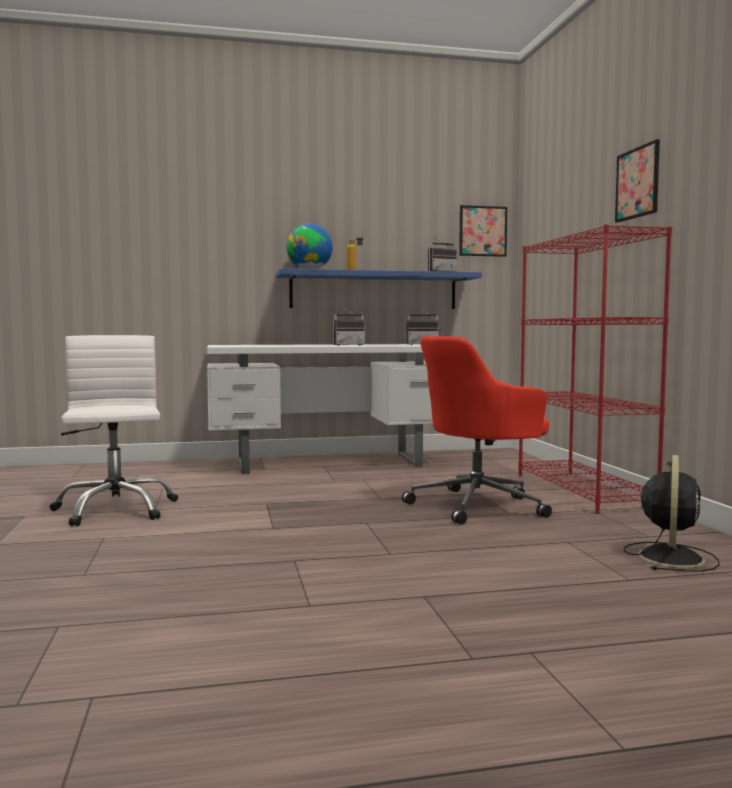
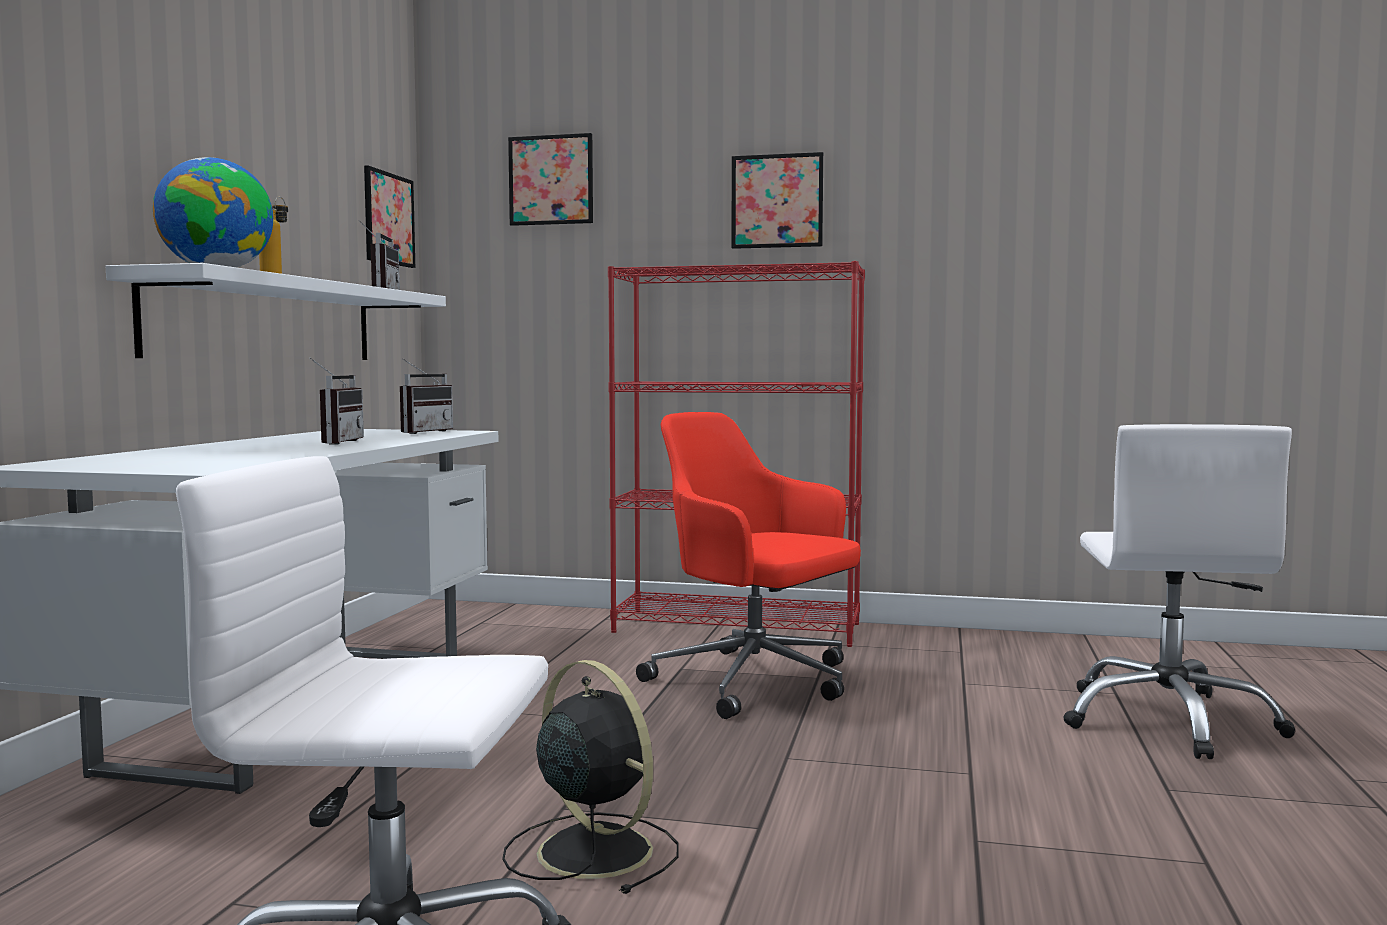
camera: 65 degrees left, 0 degrees up
blue shelf [276,269,482,309] -> white shelf [106,263,446,360]
red office chair [402,336,552,524] -> red office chair turned 135 degrees clockwise [636,412,861,719]
black fan [624,455,720,572] -> black fan moved to [502,660,679,894]
none -> picture [508,133,593,226]
none -> white office chair [1063,424,1296,759]

